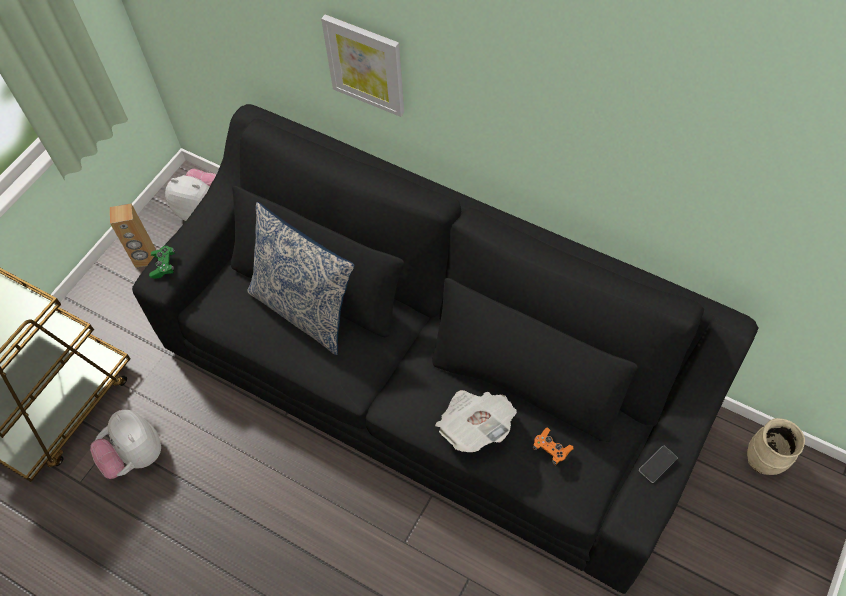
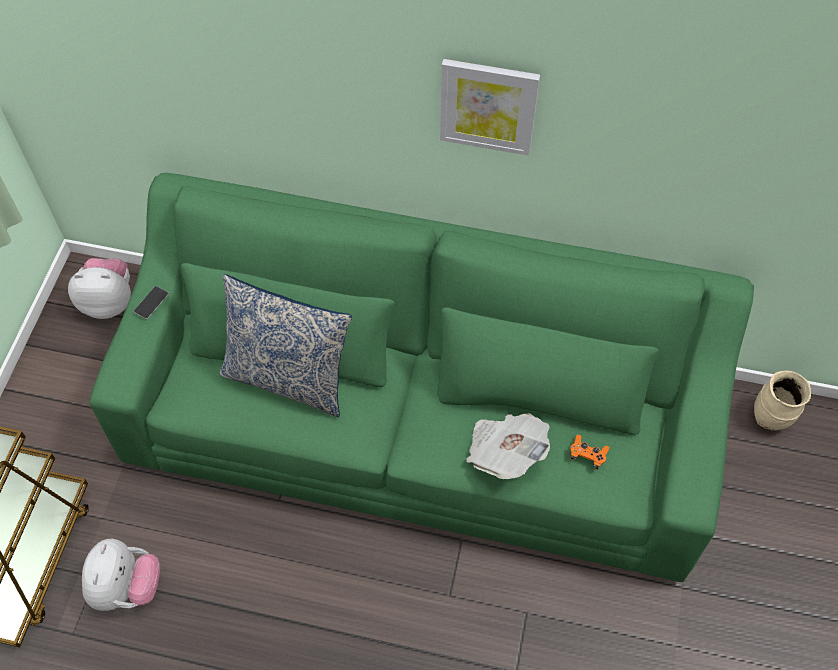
camera: 20 degrees left, 0 degrees up
plush toy [90,410,161,479] -> plush toy turned 120 degrees counterclockwise [82,539,160,611]
brown speaker [110,203,156,268] -> none
black sofa [132,104,758,594] -> green sofa [89,173,754,582]
green game controller [149,246,175,279] -> none
picture [321,14,404,117] -> picture moved to [440,59,540,156]
phone [639,446,678,483] -> phone moved to [134,286,169,319]

